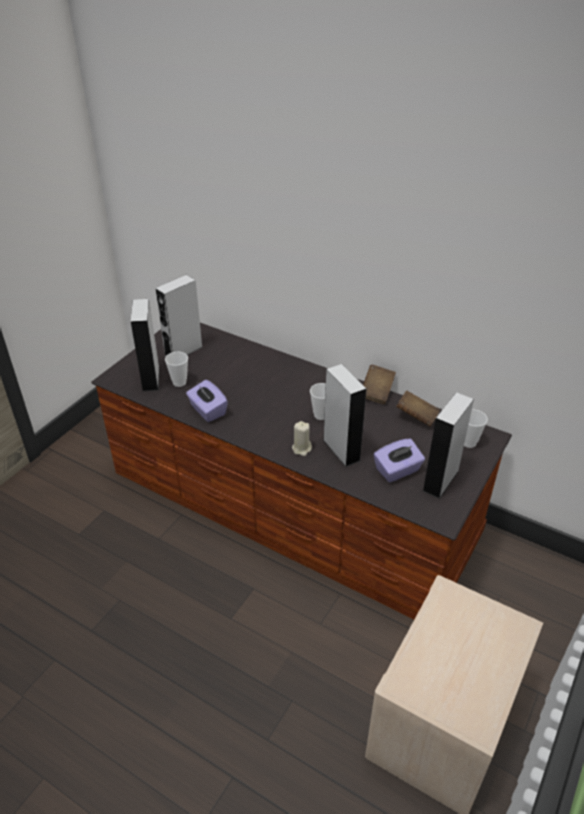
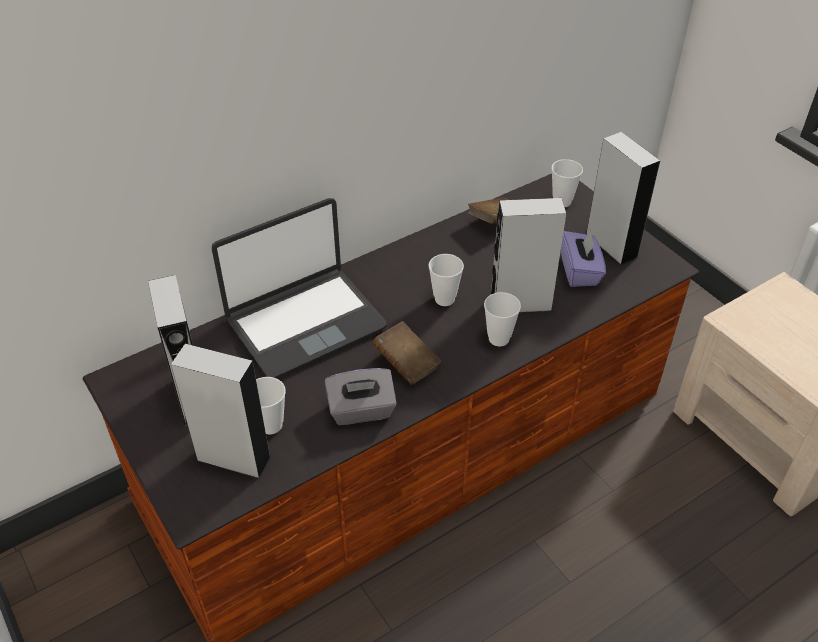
camera: 65 degrees left, 5 degrees up
purple tissue box [186,380,228,422] -> grey tissue box [325,368,397,425]
beige candle [292,421,312,456] -> cup [484,292,521,346]
brown book [363,365,396,404] -> brown book moved to [372,321,441,385]
none -> laptop [212,198,387,378]

